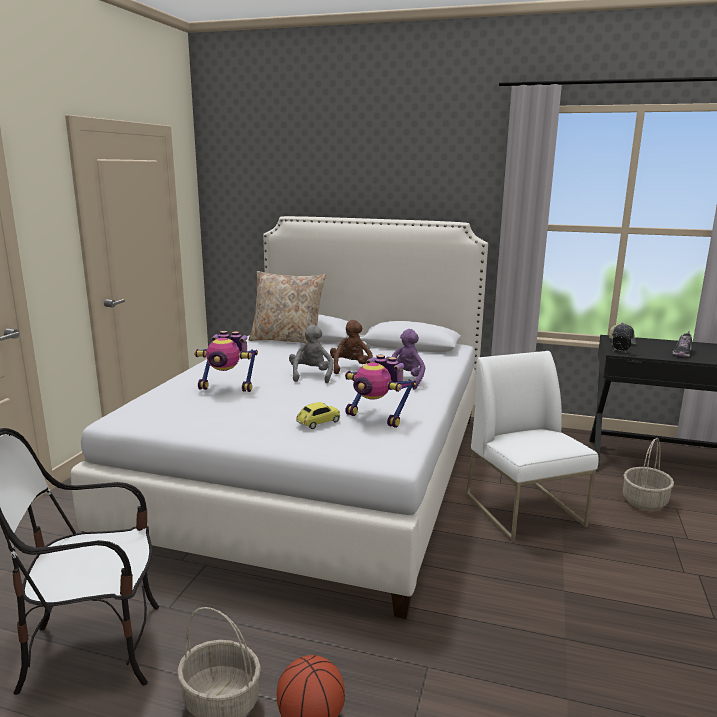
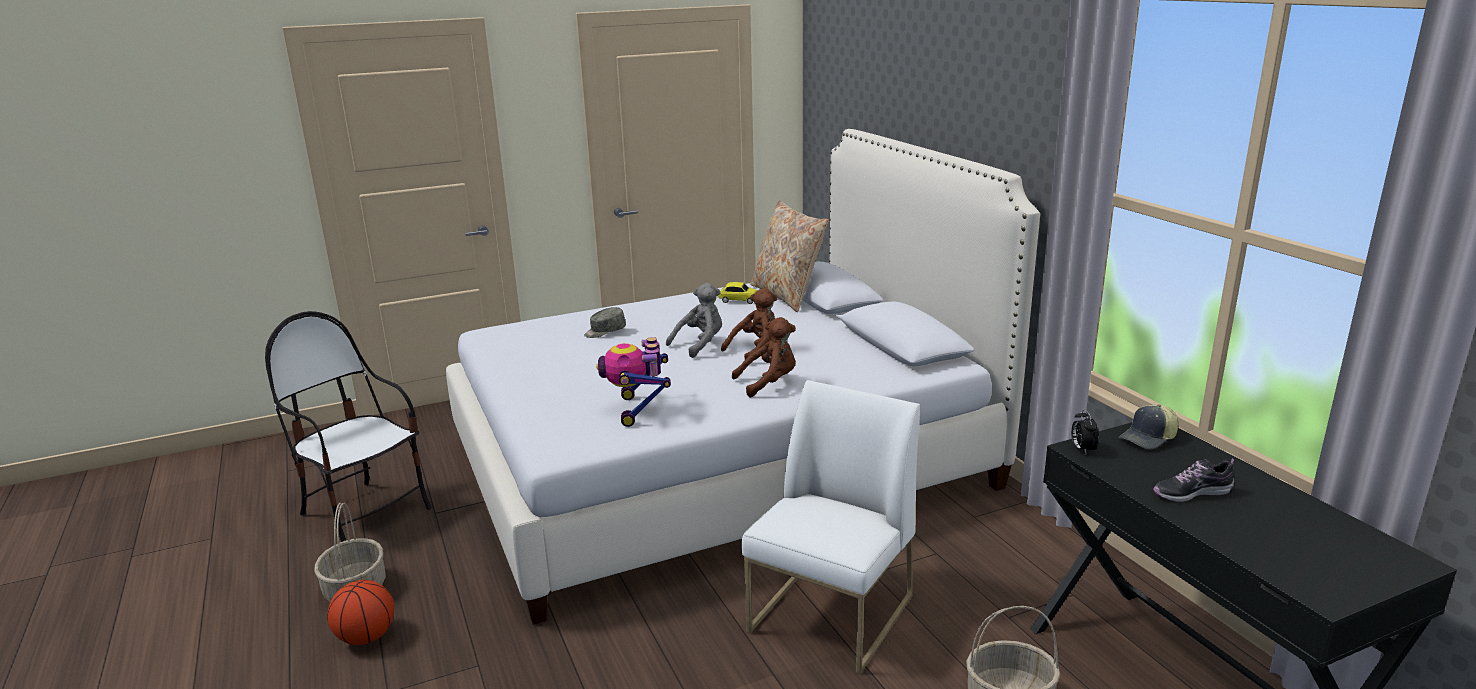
camera: 50 degrees right, 5 degrees up
toy robot [194,331,258,392] -> grey cap [584,307,626,338]
toy car [296,402,340,429] -> toy car moved to [718,282,757,304]
purple plush toy [386,329,425,390] -> brown plush toy [732,317,796,397]

